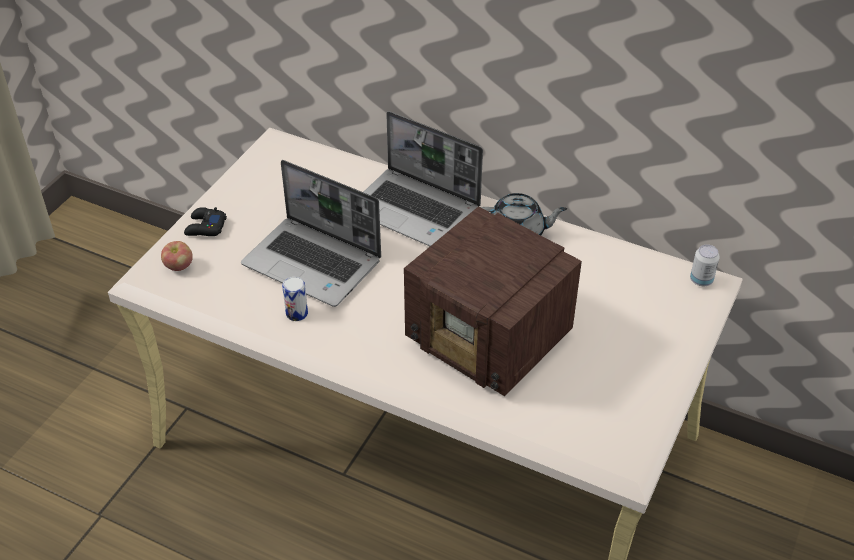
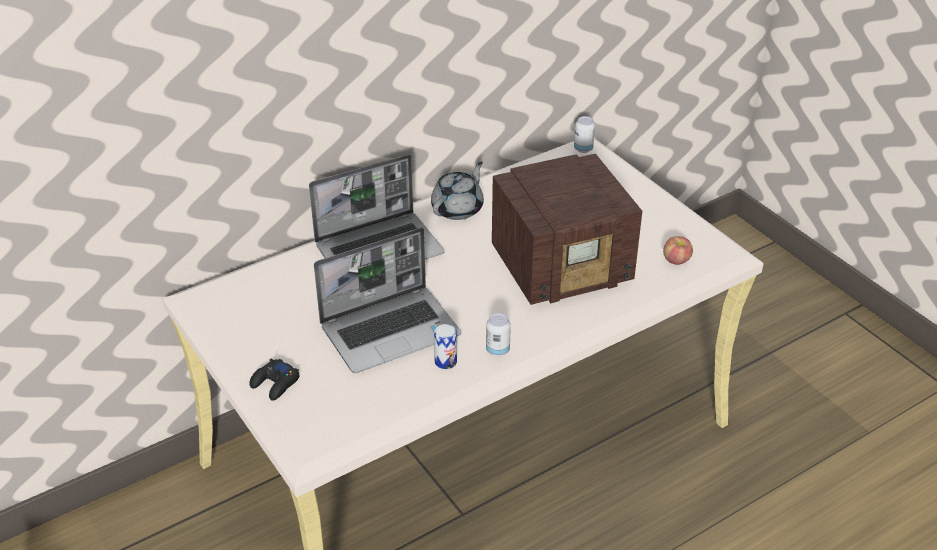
camera: 60 degrees left, 5 degrees down
apple [161,241,193,271] -> apple moved to [663,236,693,265]
none -> can [486,313,511,356]

